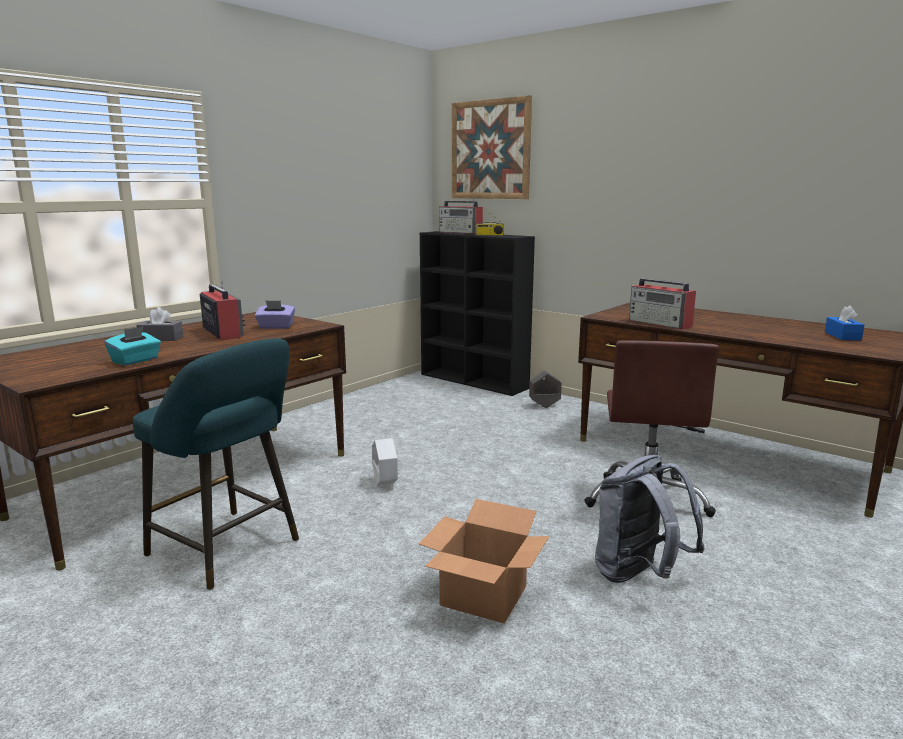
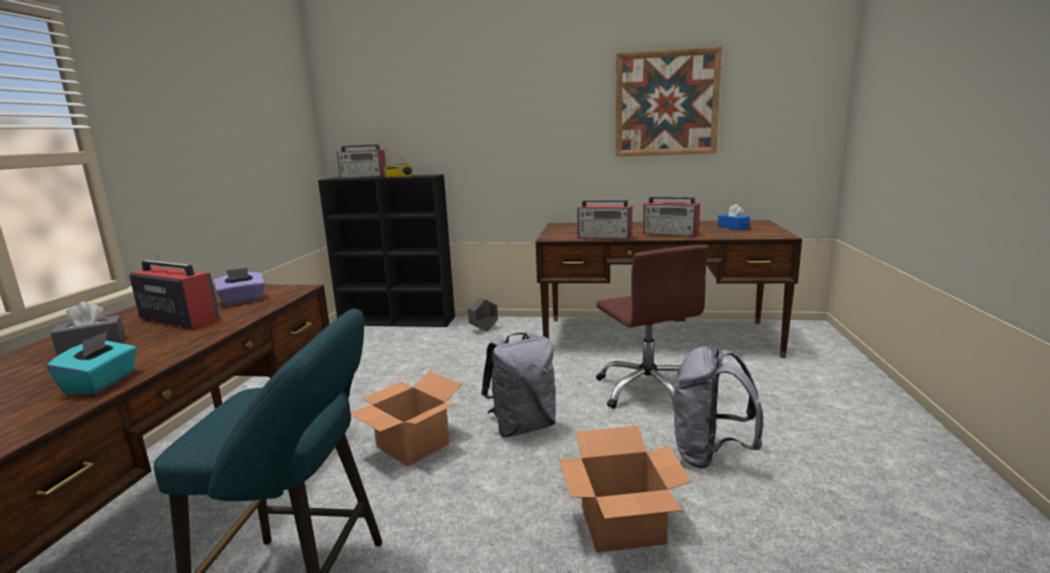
camera: 30 degrees left, 0 degrees up
white planter [372,438,398,485] -> cardboard box [351,371,462,467]
picture [452,95,532,199] -> picture moved to [616,47,722,157]
none -> grey backpack [481,332,556,437]
none -> radio [643,196,700,237]

